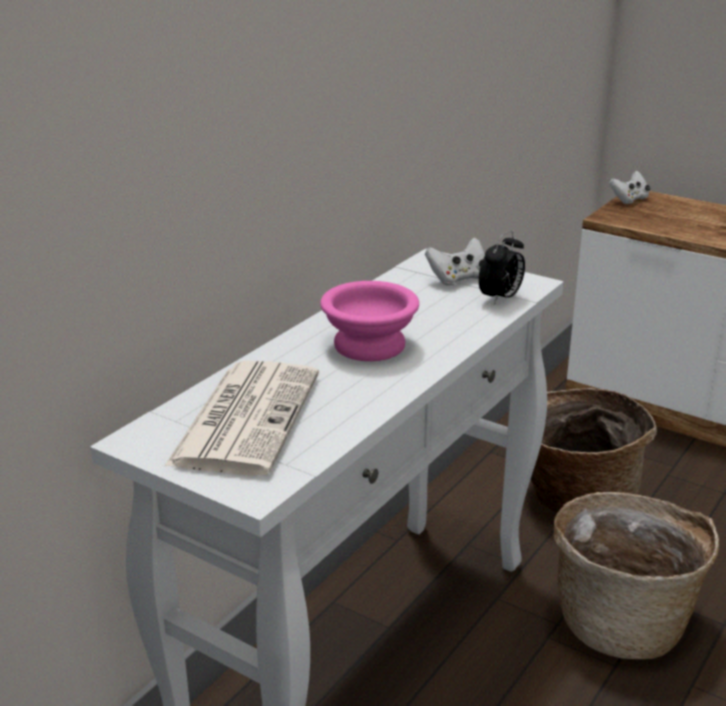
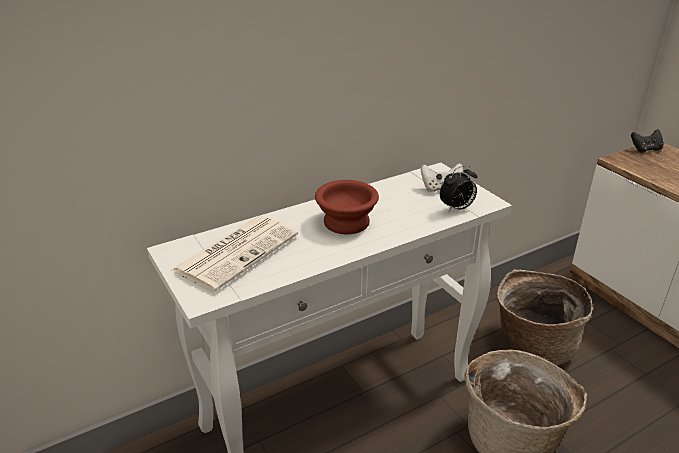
camera: 25 degrees right, 5 degrees up
pink bowl [320,281,419,361] -> brown bowl [315,180,379,234]
white game controller [609,171,650,204] -> black game controller [631,129,664,153]

